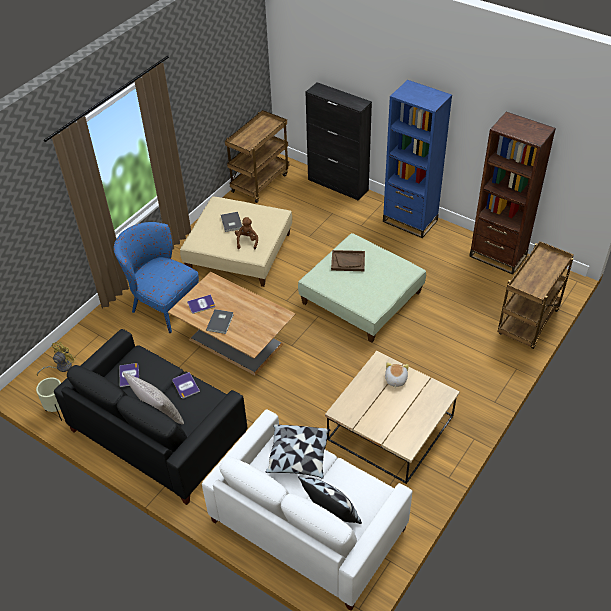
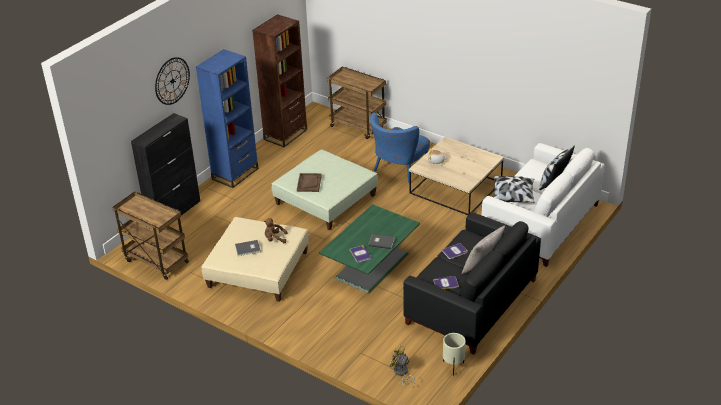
camera: 90 degrees left, 10 degrees down
blue armchair [114,222,199,333] -> blue armchair moved to [370,113,430,183]
brown coffee table [168,272,296,375] -> green coffee table [319,204,420,294]
none -> wall clock [155,57,190,105]

